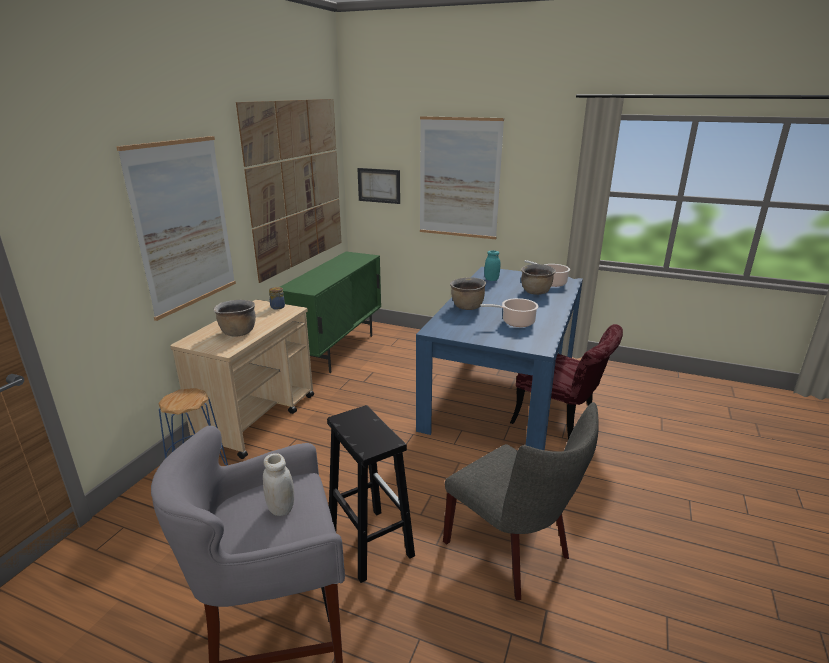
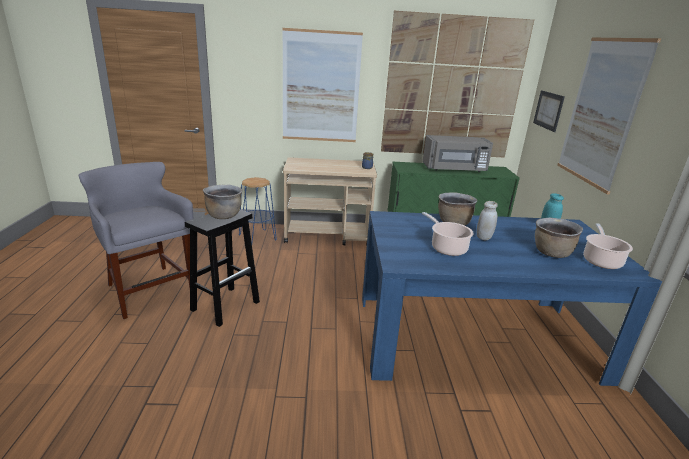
camera: 65 degrees right, 0 degrees up
brown cooking pot [213,300,256,336] -> brown cooking pot moved to [203,185,242,219]
white jar [263,453,294,516] -> white jar moved to [477,201,498,240]
grey chair [443,402,599,600] -> none
red chair [510,324,623,439] -> none
none -> grey microwave [423,135,493,172]

